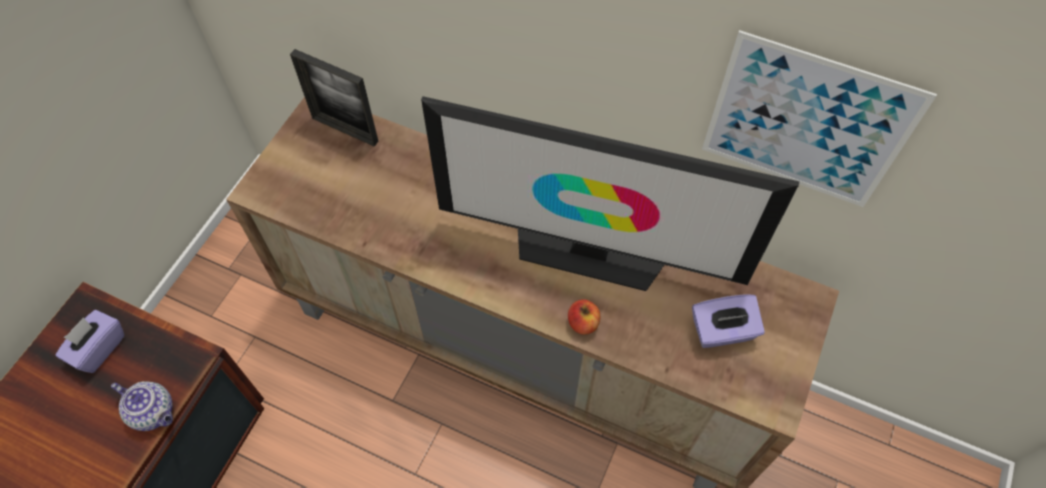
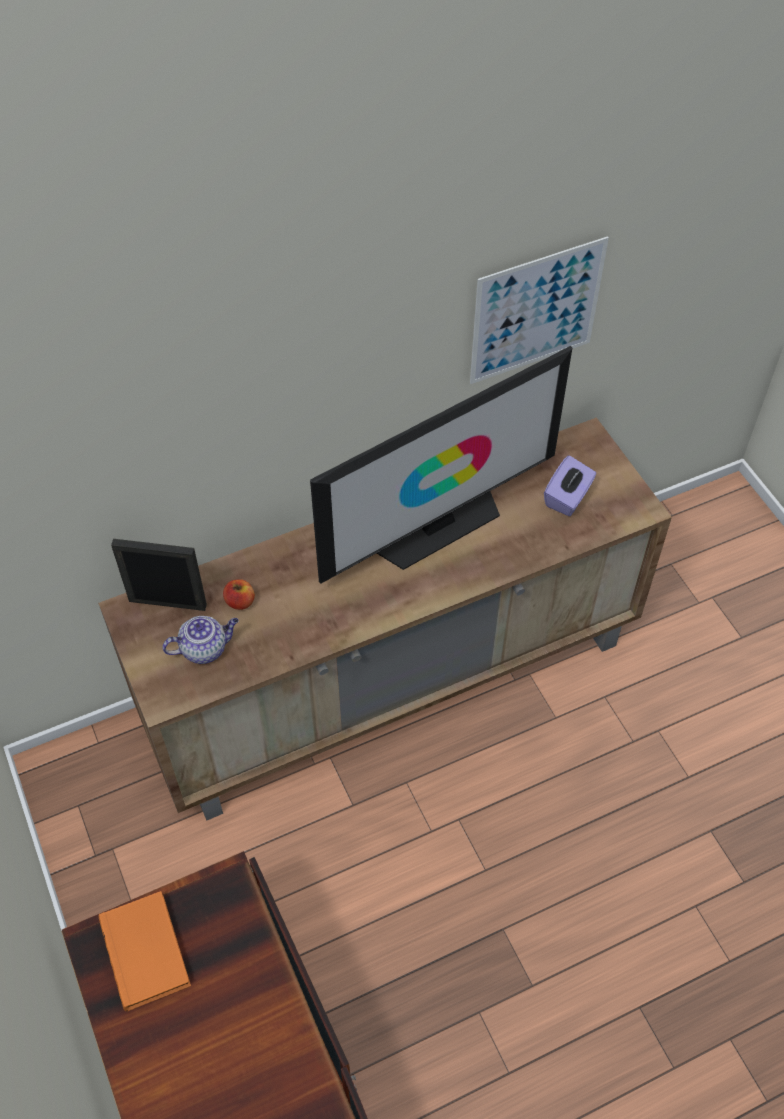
camera: 50 degrees left, 5 degrees down
purple tissue box [55,310,124,373] -> orange book [98,891,191,1012]
teapot [111,381,173,431] -> teapot moved to [162,616,239,664]
picture frame [290,49,378,147] -> picture frame turned 150 degrees counterclockwise [111,539,207,611]
apple [568,299,600,335] -> apple moved to [223,579,255,610]

